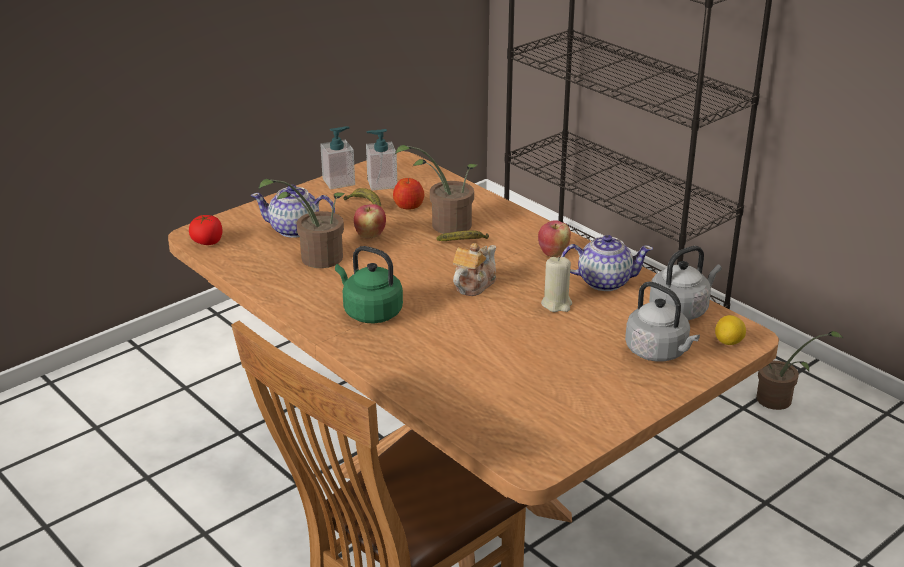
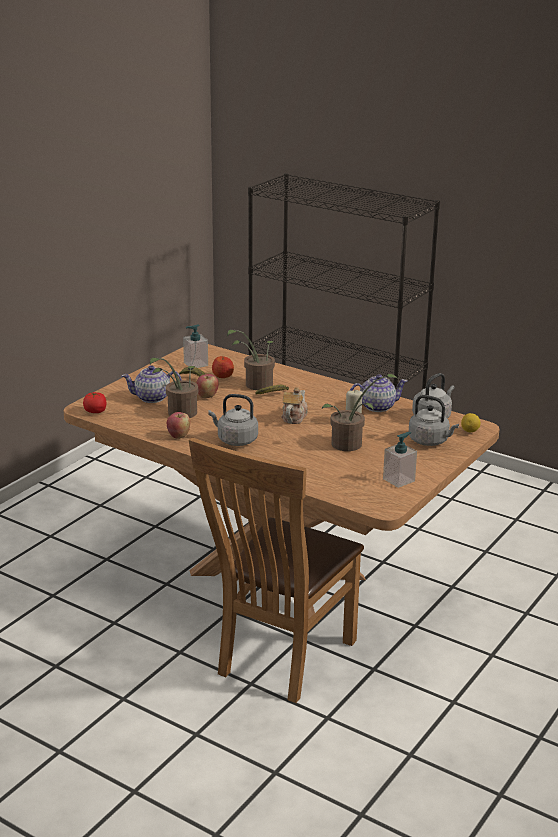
camera: 15 degrees left, 5 degrees down
soap dispenser [320,126,355,189] -> soap dispenser moved to [383,432,417,488]
green kettle [335,246,403,323] -> grey kettle [208,394,258,446]
apple [538,220,571,257] -> apple moved to [167,412,190,439]
potted plant [756,331,844,410] -> potted plant moved to [322,374,397,451]

